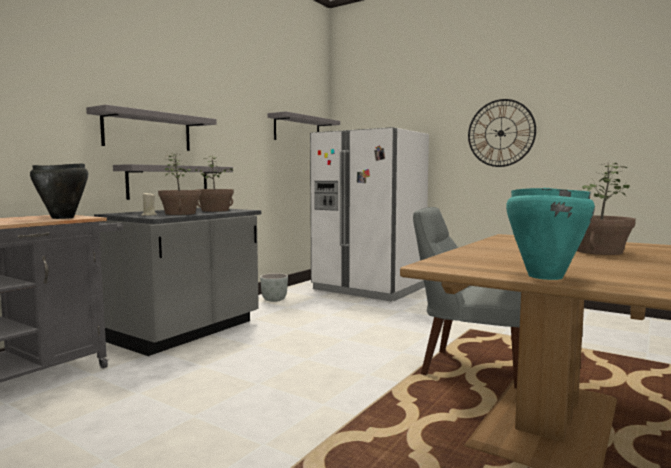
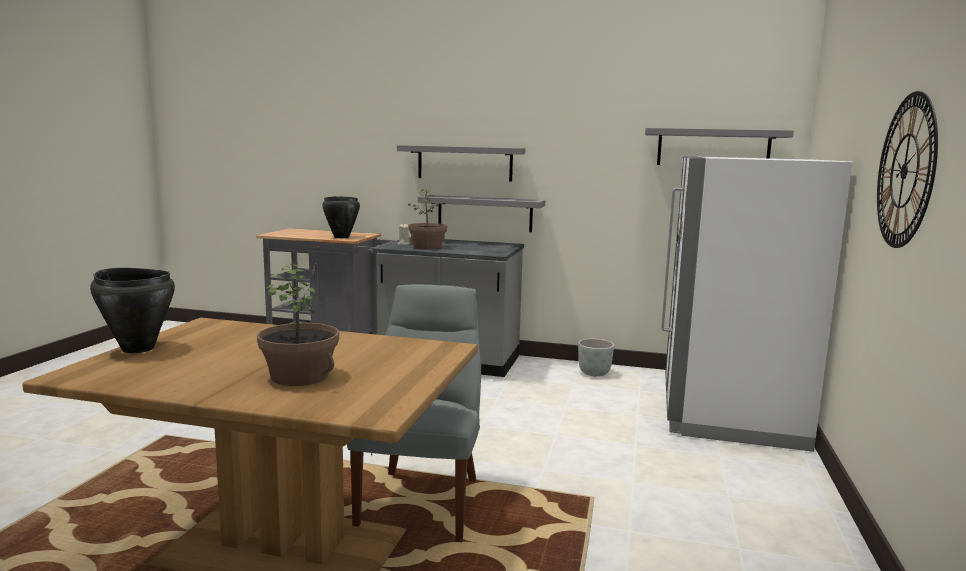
camera: 70 degrees right, 5 degrees up
potted plant [195,155,234,212] -> none
turquoise cooking pot [506,188,595,280] -> black cooking pot [90,268,175,353]

